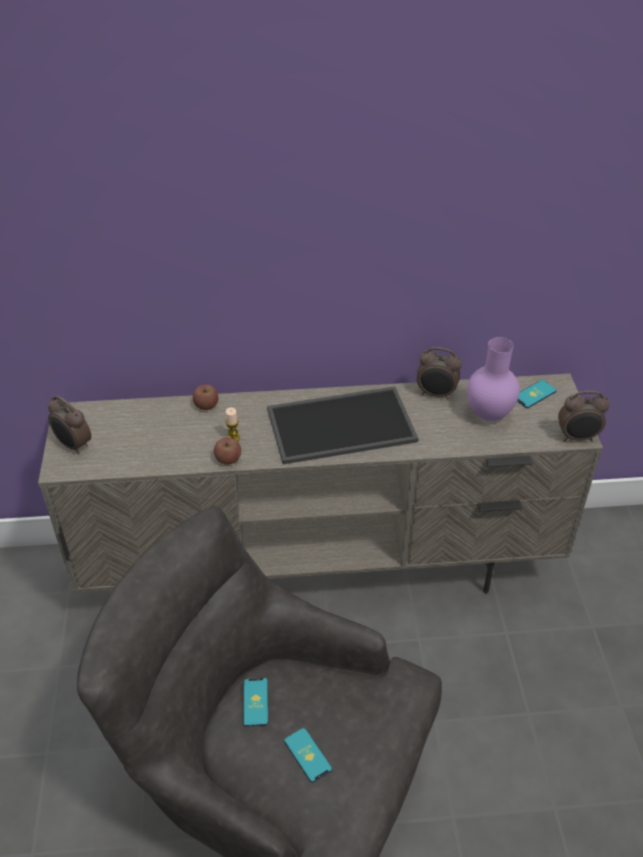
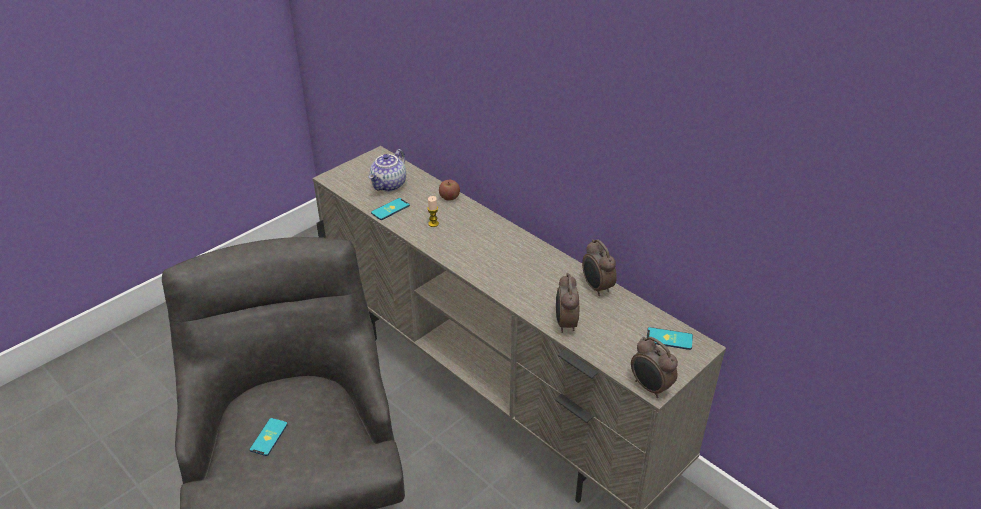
camera: 50 degrees right, 5 degrees down
alarm clock [48,396,91,454] -> alarm clock moved to [556,273,579,333]
apple [214,437,241,465] -> none
phone [243,678,268,727] -> phone moved to [371,198,410,220]
tray [267,386,419,464] -> none
purple vase [467,337,520,421] -> none
none -> teapot [369,149,406,192]

